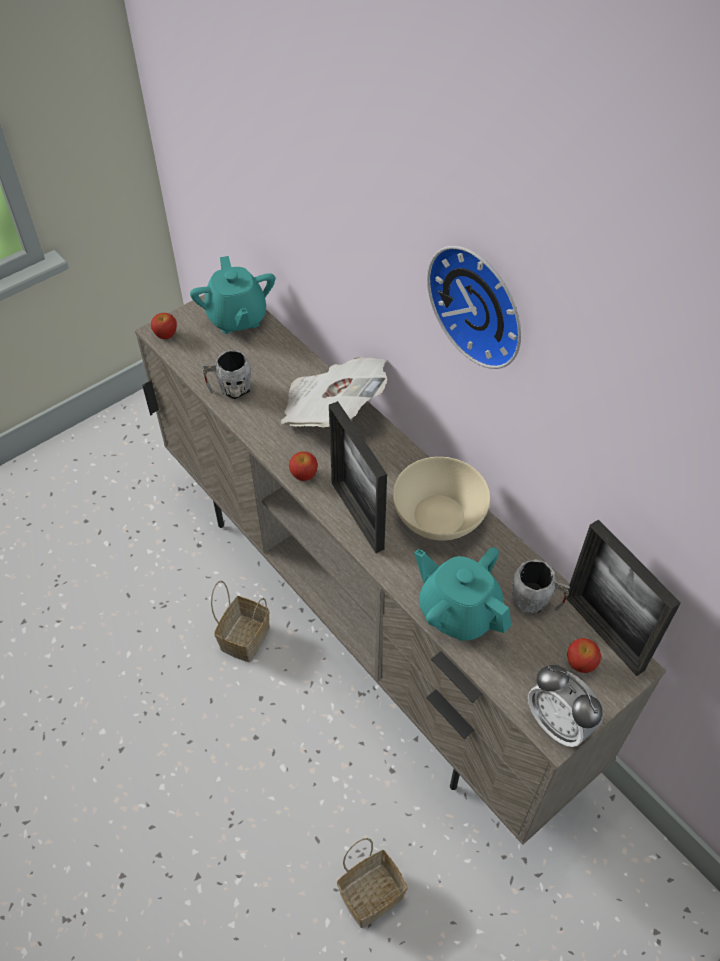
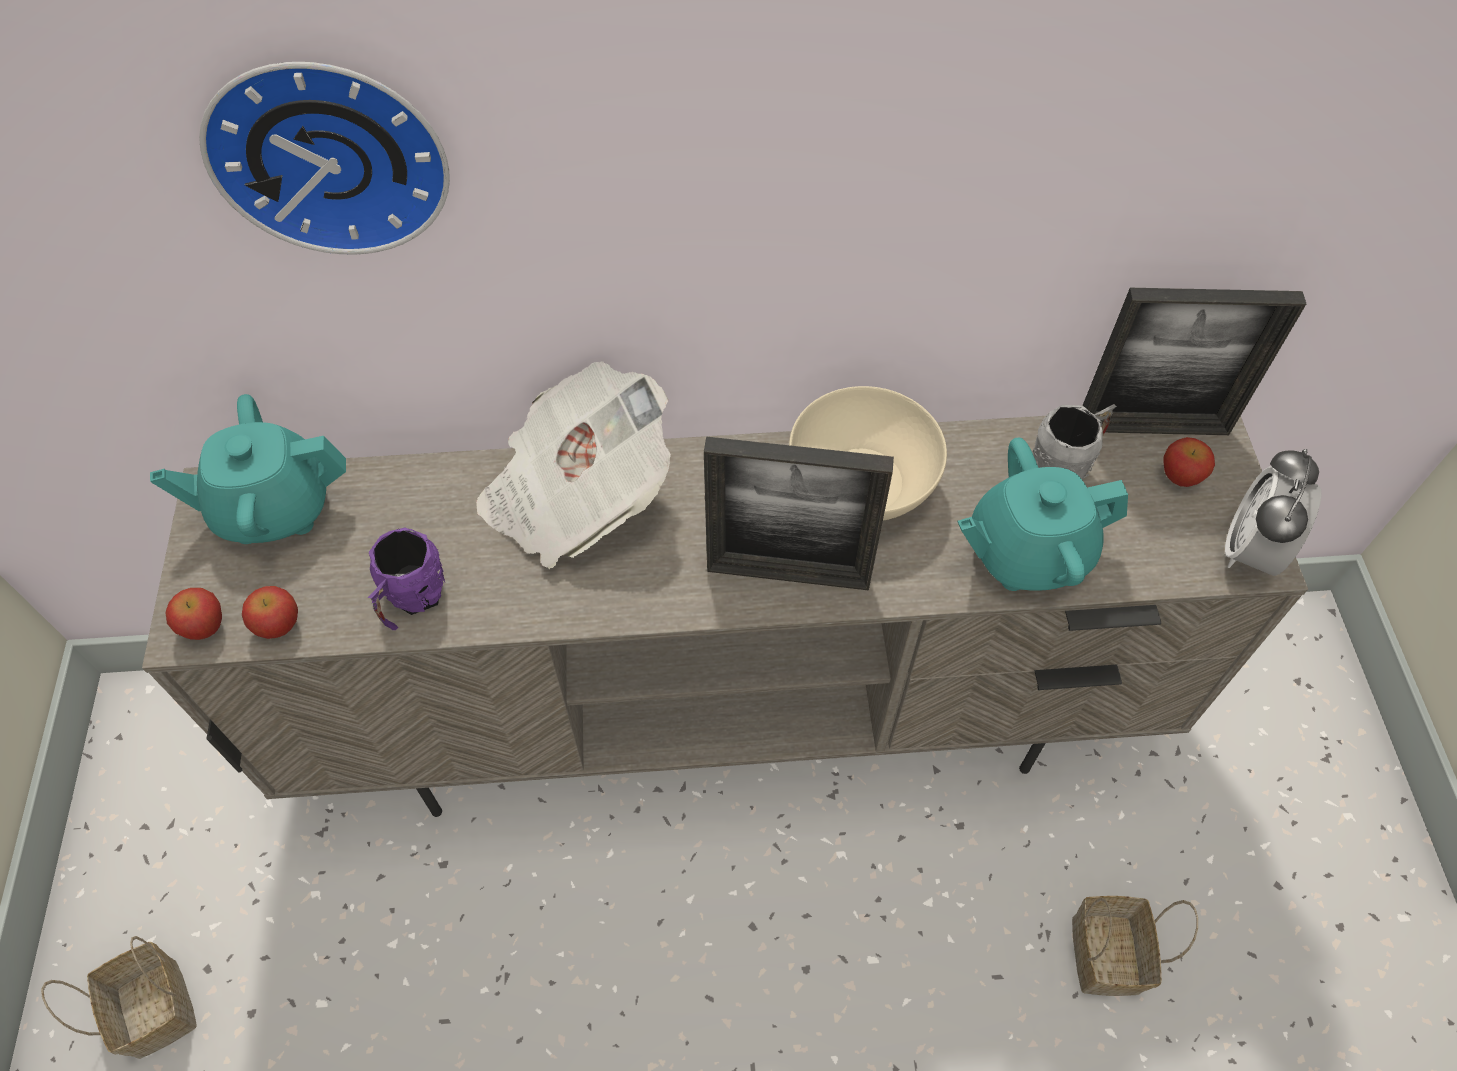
camera: 55 degrees left, 5 degrees up
turquoise teapot [190,256,275,334] -> turquoise teapot turned 150 degrees clockwise [150,394,346,544]
grey mug [202,350,251,399] -> purple mug [367,528,445,630]
basket [211,580,270,662] -> basket moved to [41,936,197,1059]
apple [289,451,318,481] -> apple moved to [242,586,298,639]
wall clock [427,246,521,369] -> wall clock moved to [199,62,450,255]
alarm clock [528,665,603,747] -> alarm clock turned 120 degrees clockwise [1225,449,1322,576]

